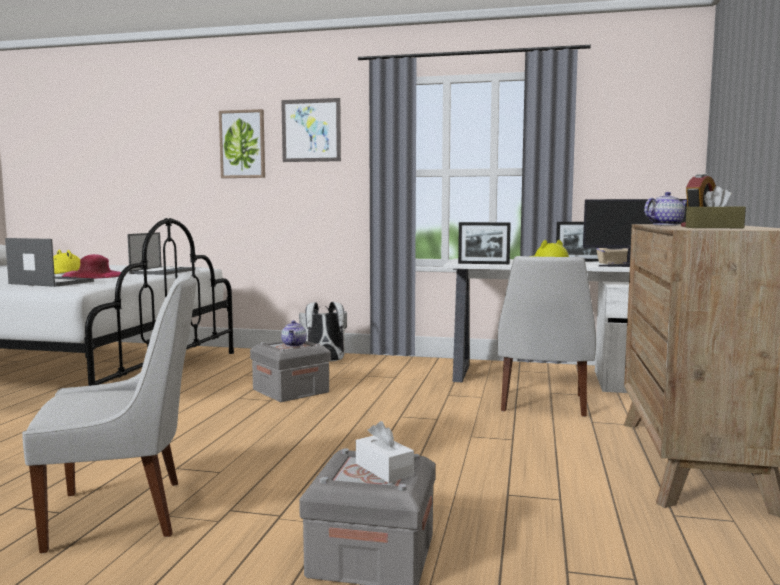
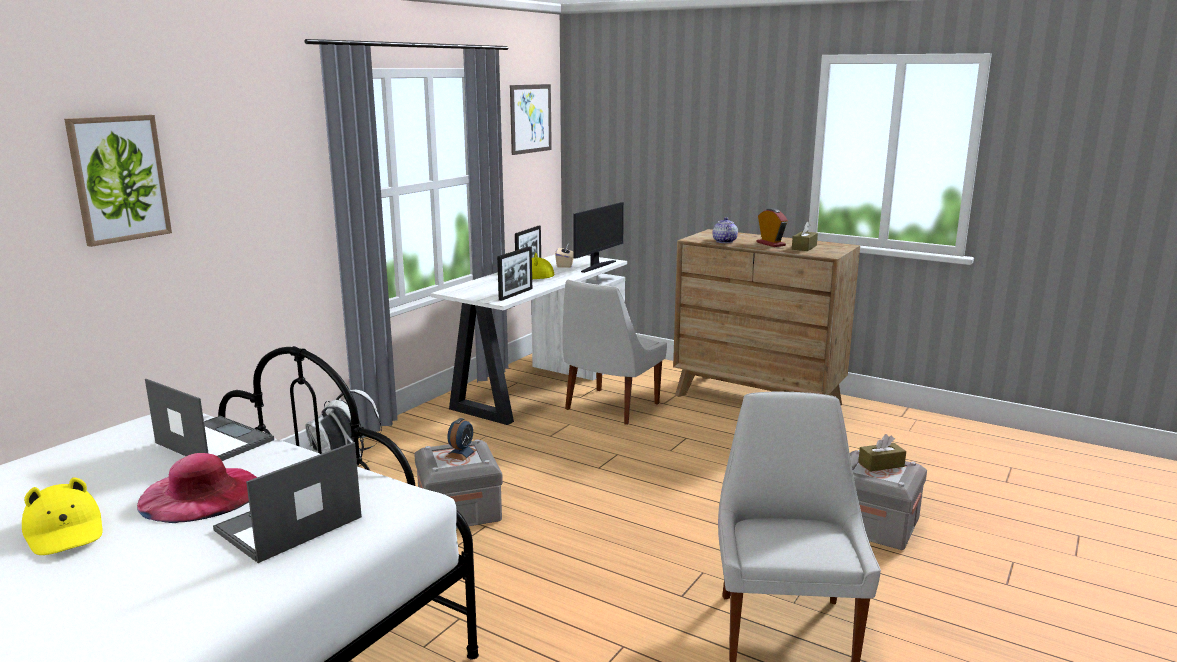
camera: 70 degrees left, 10 degrees up
picture [281,98,341,162] -> picture moved to [510,84,552,155]
teapot [281,320,307,347] -> alarm clock [446,418,476,461]
white tissue box [356,421,414,483] -> brown tissue box [858,434,906,472]
white chair [497,256,596,417] -> white chair turned 90 degrees clockwise [562,280,667,425]

